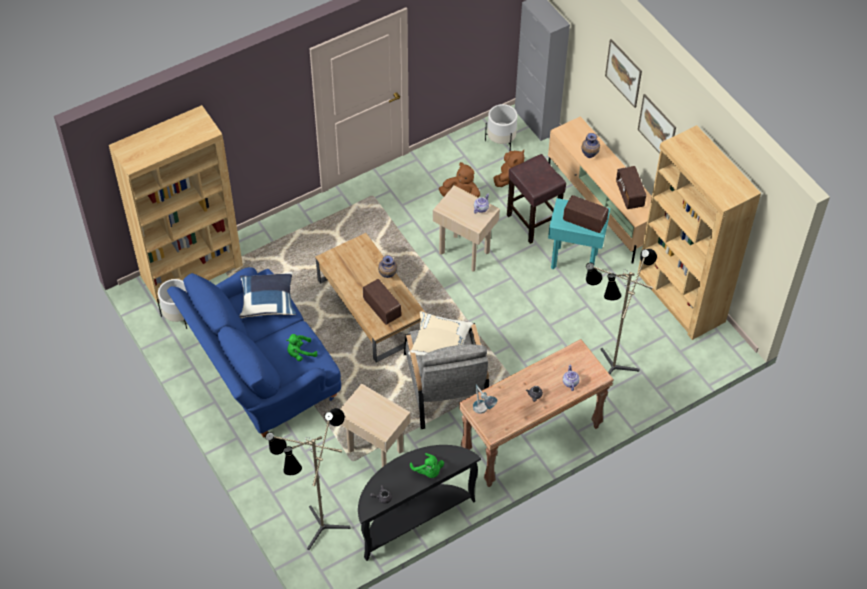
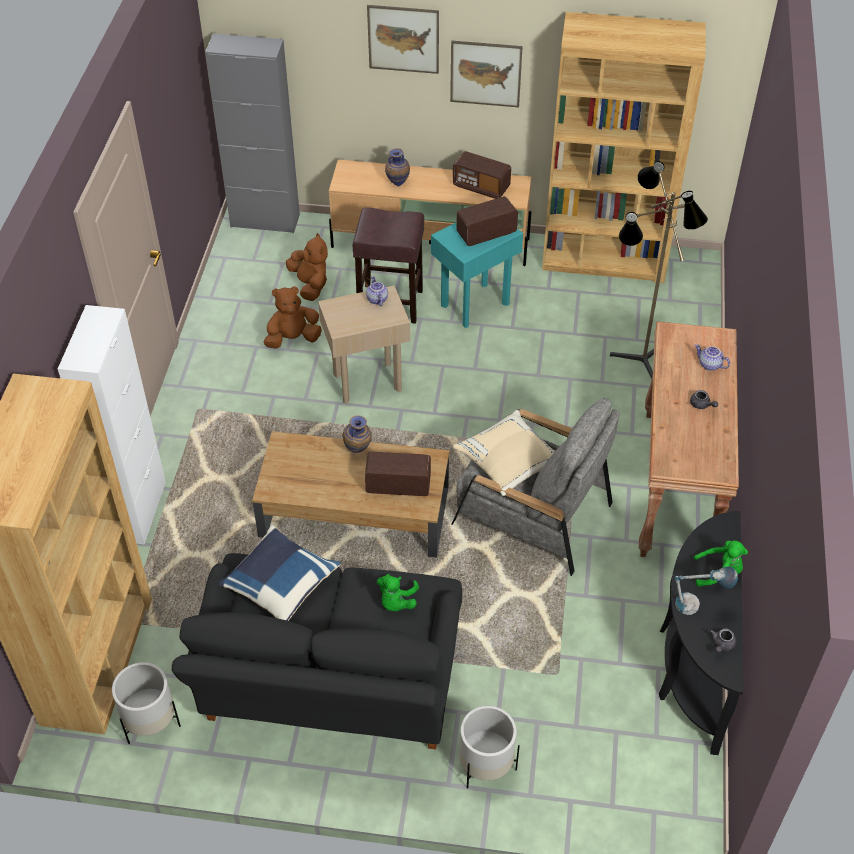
camera: 50 degrees left, 5 degrees down
blue sofa [167,267,341,438] -> black sofa [172,553,462,749]
floor lamp [265,408,350,550] -> none
beige side table [340,383,410,467] -> none
table lamp [473,384,497,414] -> table lamp moved to [675,567,738,615]
white planter [485,104,518,151] -> white planter moved to [459,706,520,789]
none -> white cabinet [58,305,166,545]

